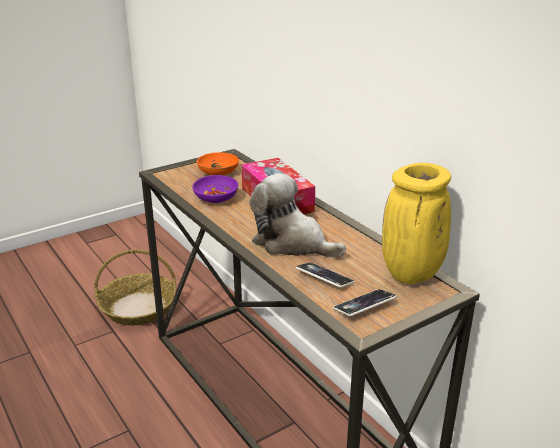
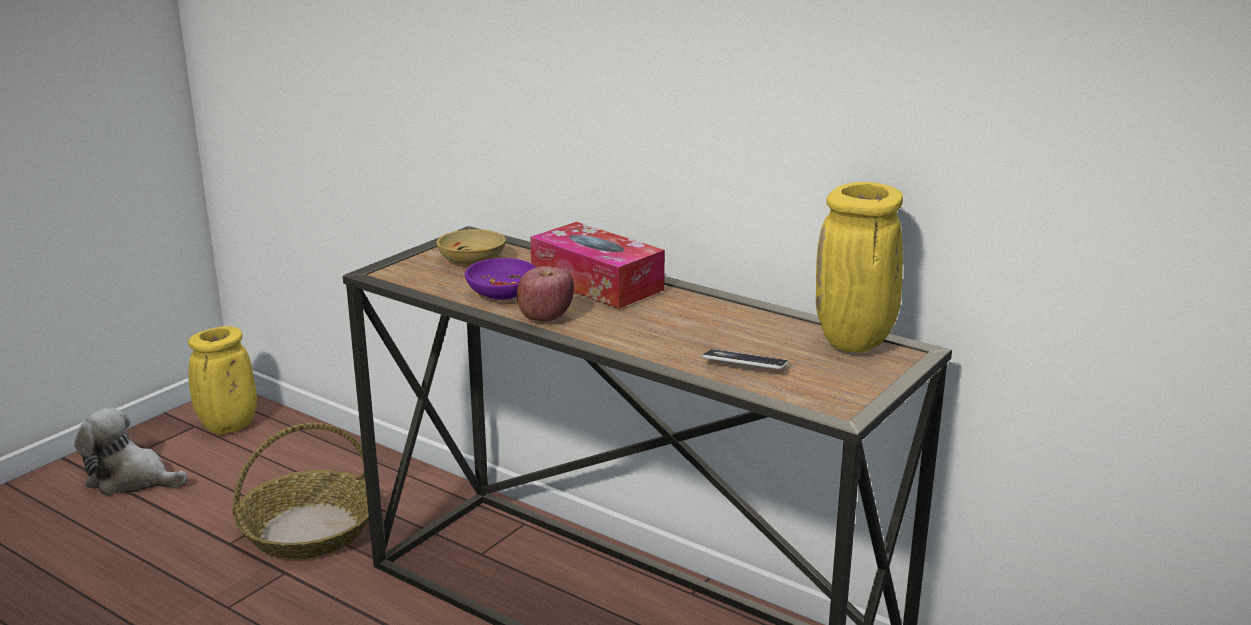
camera: 20 degrees left, 5 degrees down
orange bowl [197,152,239,175] -> beige bowl [437,229,506,266]
plush toy [249,173,346,258] -> plush toy moved to [74,408,188,496]
phone [333,289,396,316] -> none
none -> yellow vase [188,326,257,434]
none -> apple [517,266,574,322]

